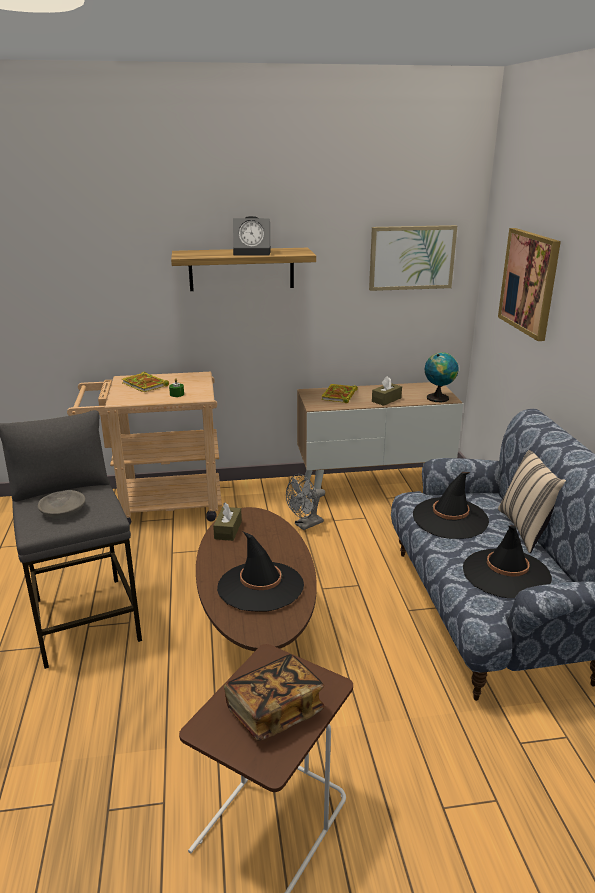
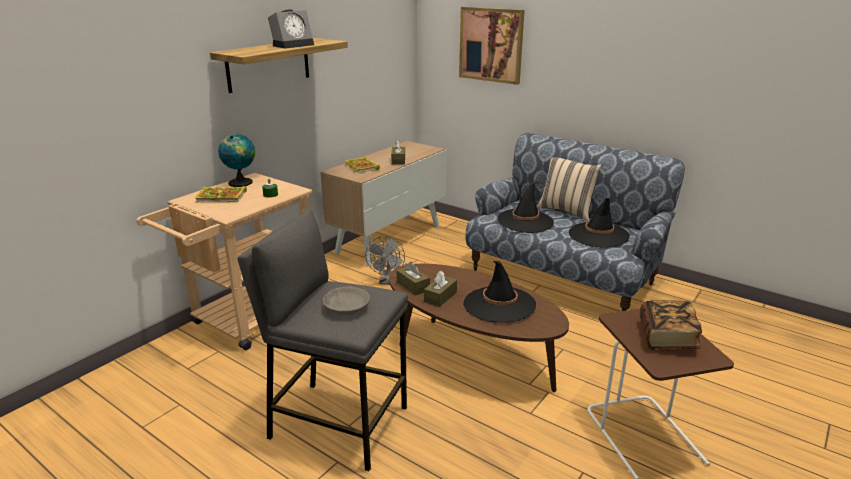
camera: 45 degrees left, 0 degrees up
picture [369,225,457,291] -> none
globe [425,352,458,402] -> globe moved to [218,134,255,187]
none -> brown tissue box [424,271,457,307]

